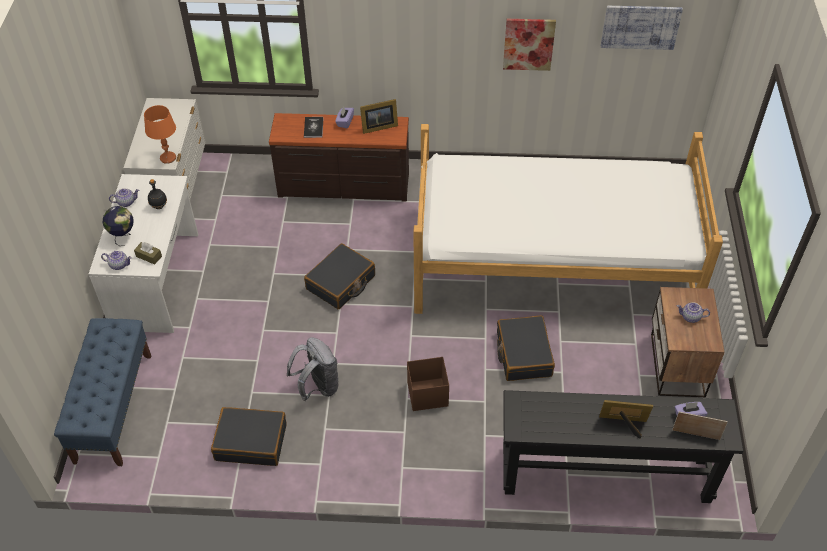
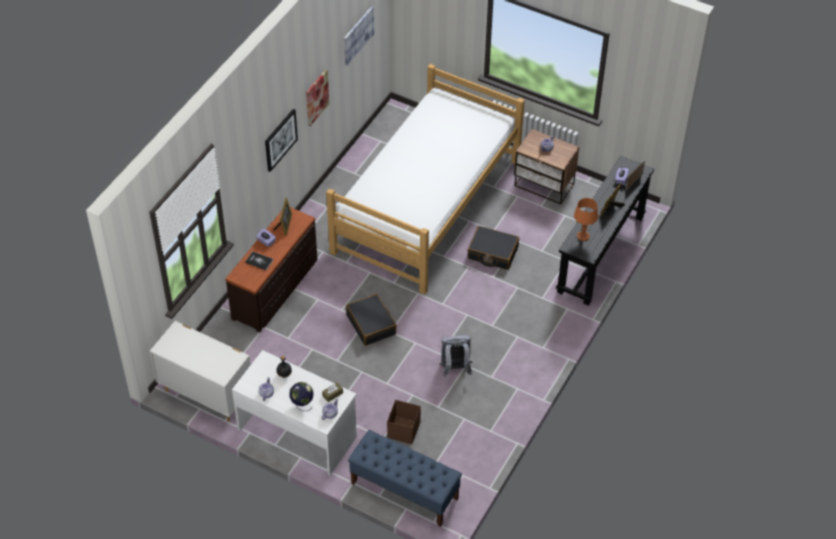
camera: 65 degrees left, 0 degrees up
orange table lamp [144,105,176,164] -> orange table lamp moved to [574,198,598,241]
black suitcase [211,407,287,466] -> none
brown storage box [407,357,449,411] -> brown storage box moved to [387,400,421,444]
none -> picture [265,109,298,172]

